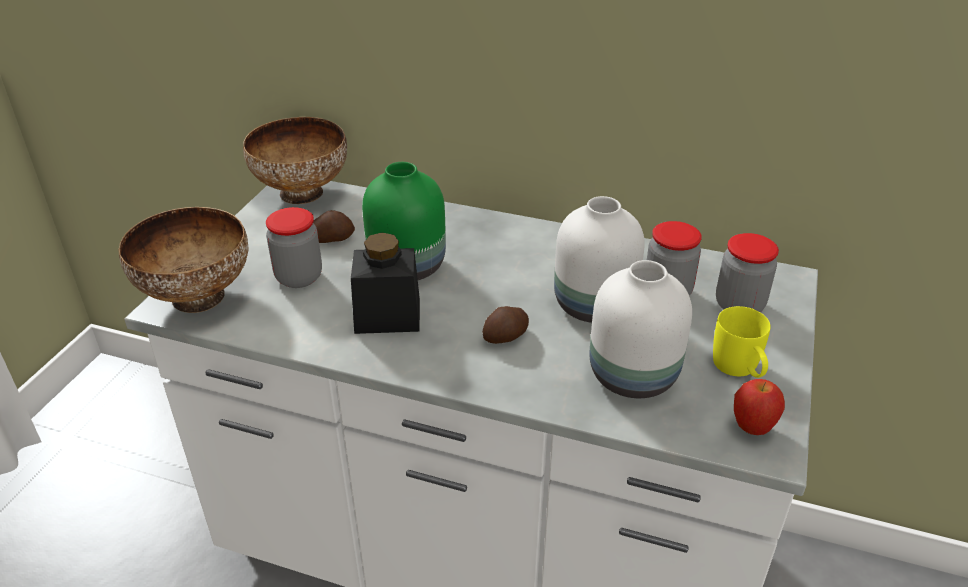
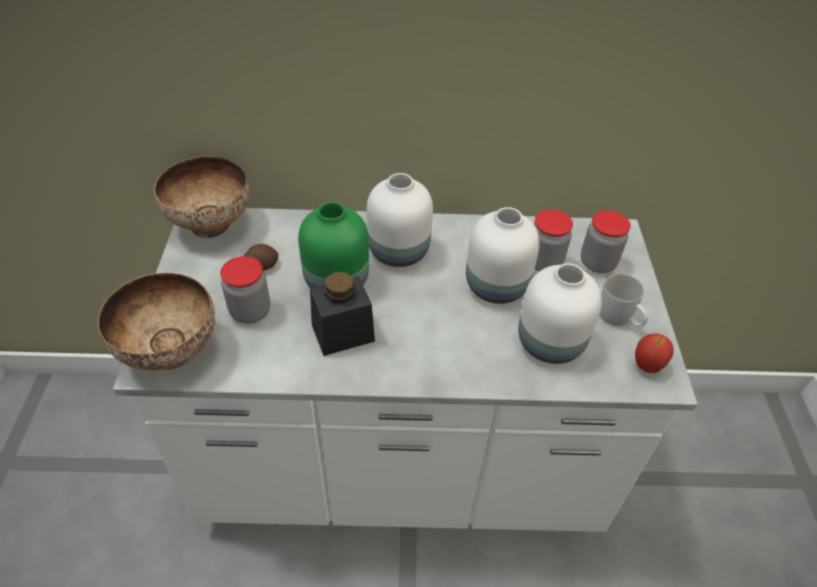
camera: 20 degrees left, 10 degrees up
potato [482,306,529,344] -> none
yellow mug [713,306,771,378] -> white mug [599,274,648,326]
none -> white vase [367,173,433,267]

